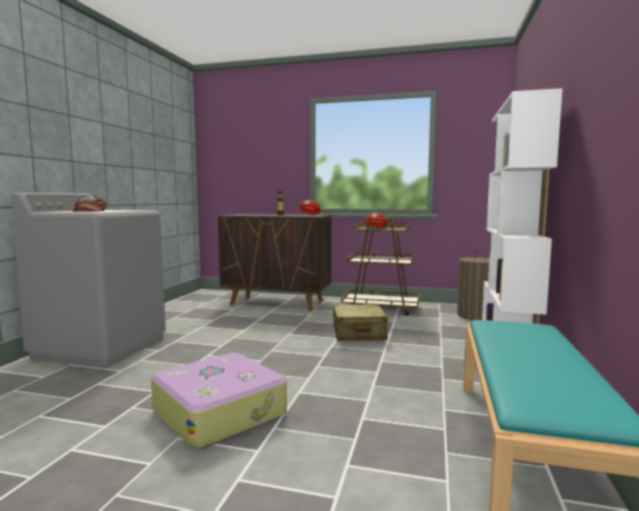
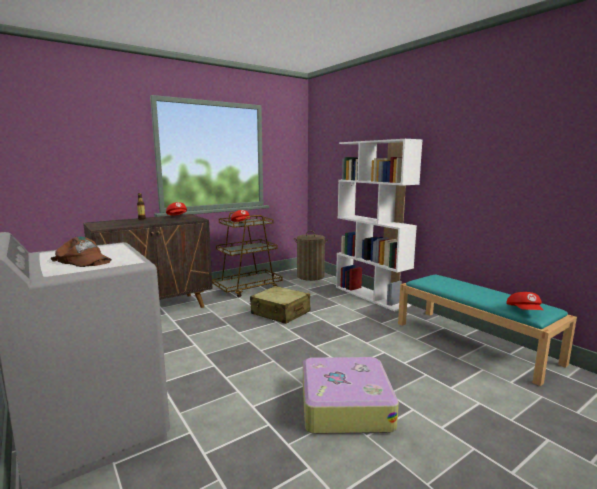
camera: 50 degrees left, 5 degrees up
none -> red cap [506,292,543,310]

